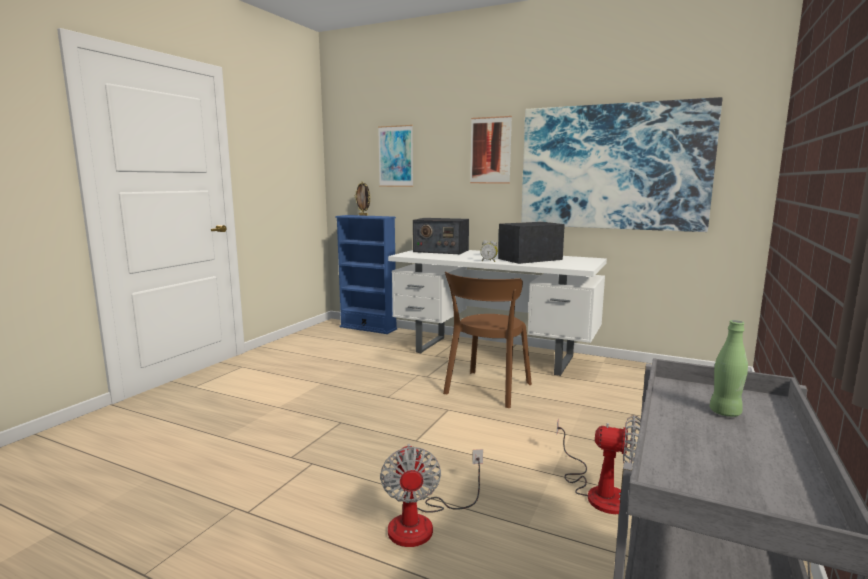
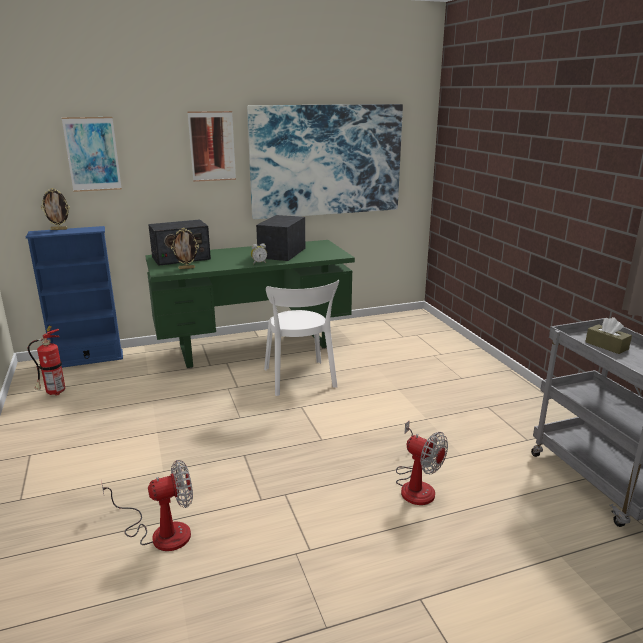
camera: 45 degrees left, 10 degrees up
white desk [388,250,607,376] -> green desk [145,240,355,368]
brown chair [443,272,532,408] -> white chair [264,280,339,396]
fan [556,415,641,514] -> fan moved to [101,460,193,551]
green bottle [709,320,748,417] -> brown tissue box [586,317,632,354]
none -> fire extinguisher [28,326,65,396]
none -> picture frame [171,228,199,269]

